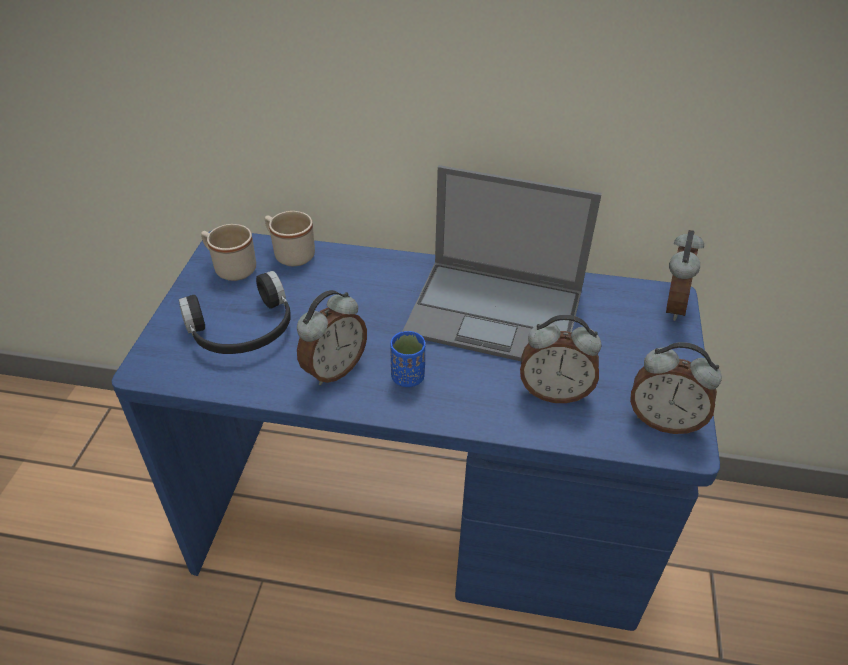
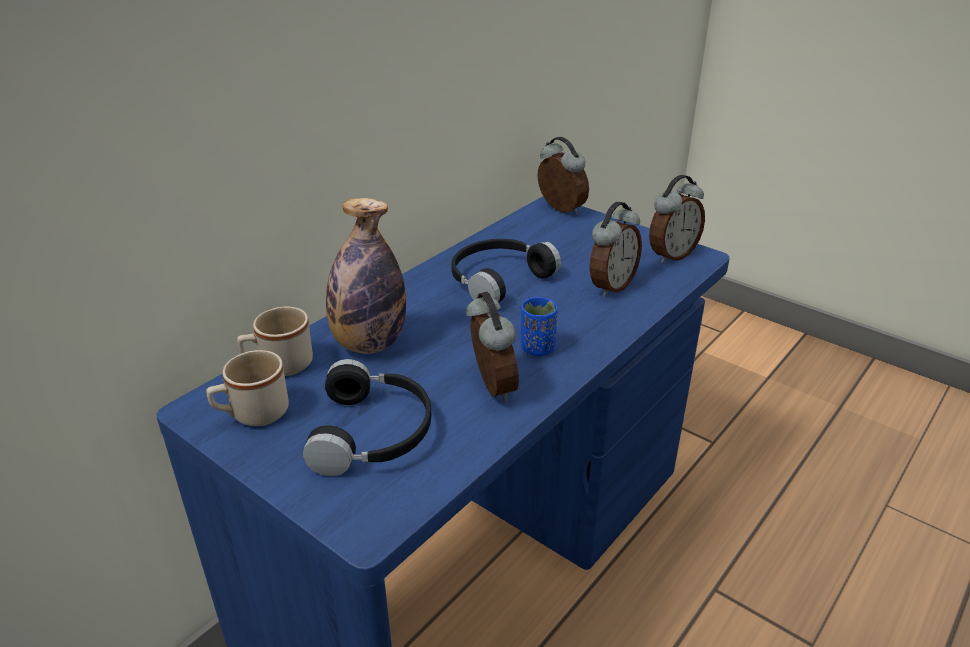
camera: 60 degrees left, 10 degrees down
laptop [402,165,602,361] -> black headphones [452,239,561,302]
none -> bottle [326,198,406,354]

